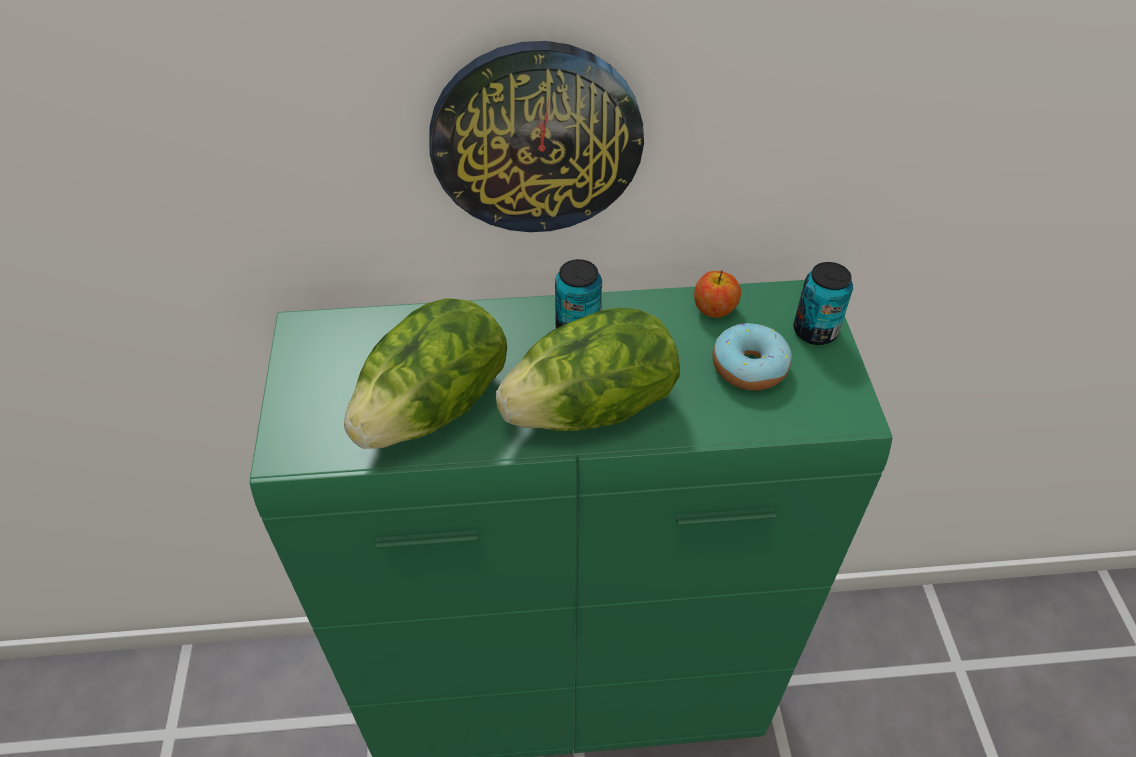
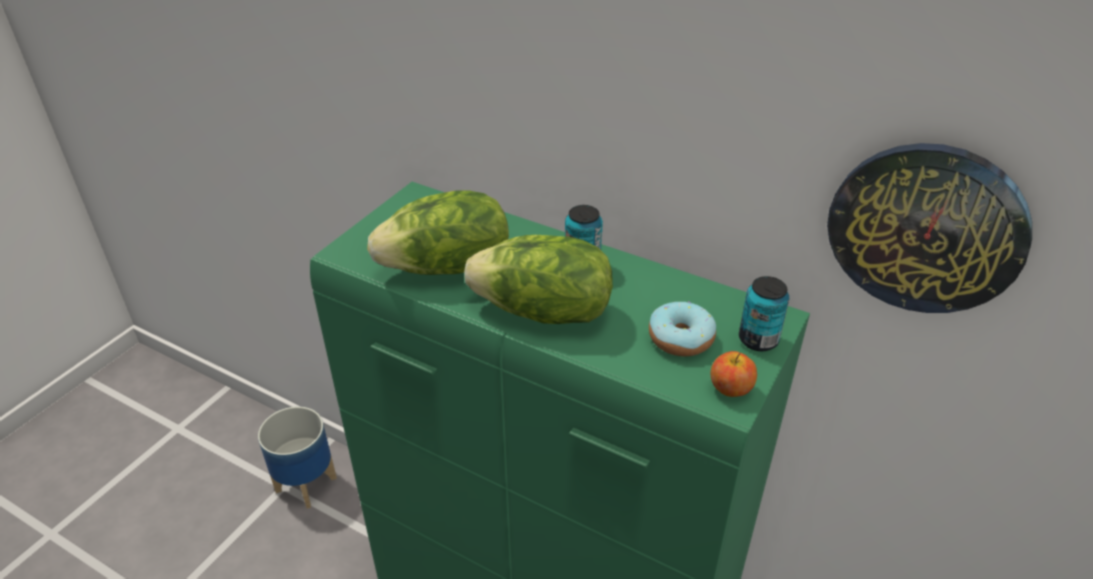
camera: 35 degrees right, 10 degrees down
wall clock [429,41,644,232] -> wall clock moved to [827,143,1032,313]
apple [694,270,741,318] -> apple moved to [711,351,757,397]
none -> planter [258,407,337,509]

